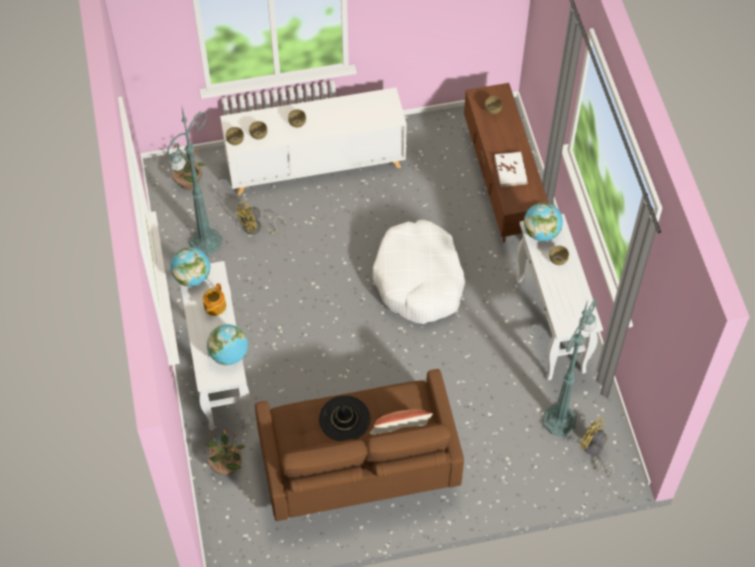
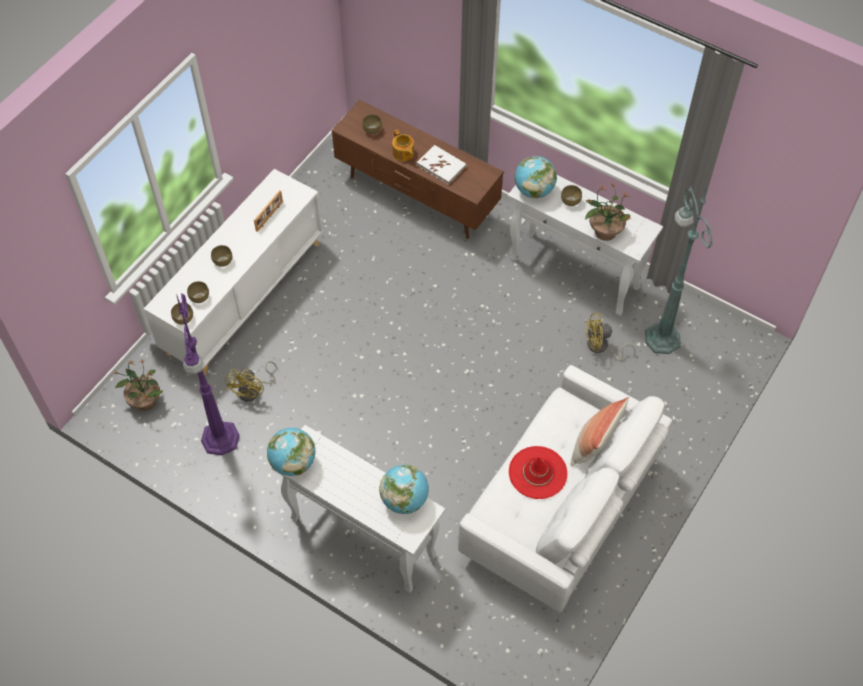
camera: 45 degrees left, 0 degrees up
green floor lamp [167,108,223,256] -> purple floor lamp [176,293,240,455]
teapot [203,283,226,316] -> teapot moved to [392,130,414,161]
potted plant [205,429,245,475] -> potted plant moved to [585,183,630,241]
brown sofa [255,369,464,521] -> white sofa [458,365,672,612]
black hat [319,396,370,442] -> red hat [509,446,567,499]
white dog bed [373,220,465,324] -> none
yellow fan [579,417,614,478] -> yellow fan moved to [585,313,636,361]
none -> picture frame [254,190,283,232]

